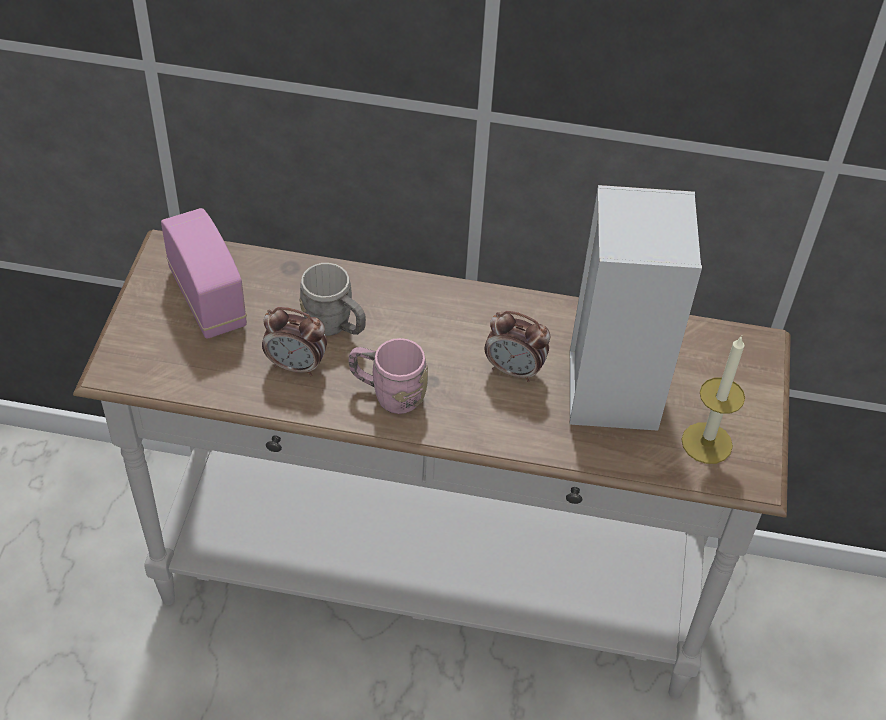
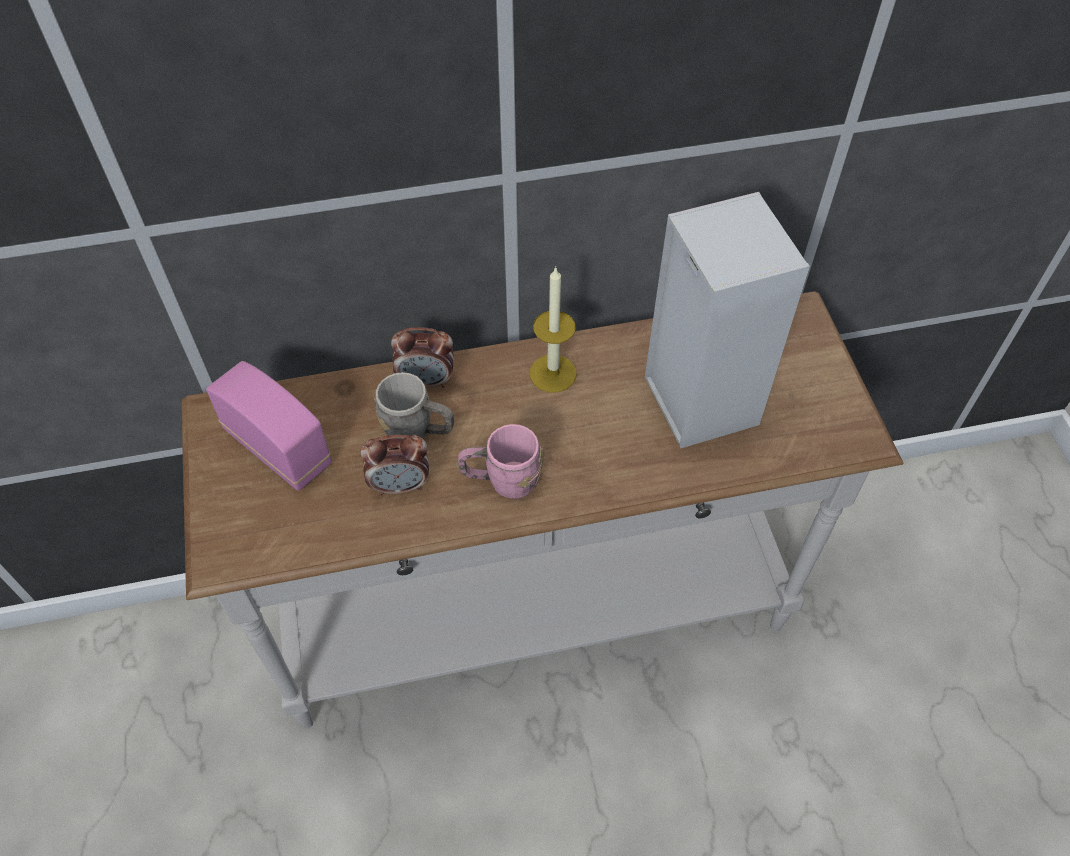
camera: 20 degrees left, 5 degrees up
alarm clock [485,311,550,382] -> alarm clock moved to [391,327,454,388]
candle [682,335,745,464] -> candle moved to [530,267,577,393]

